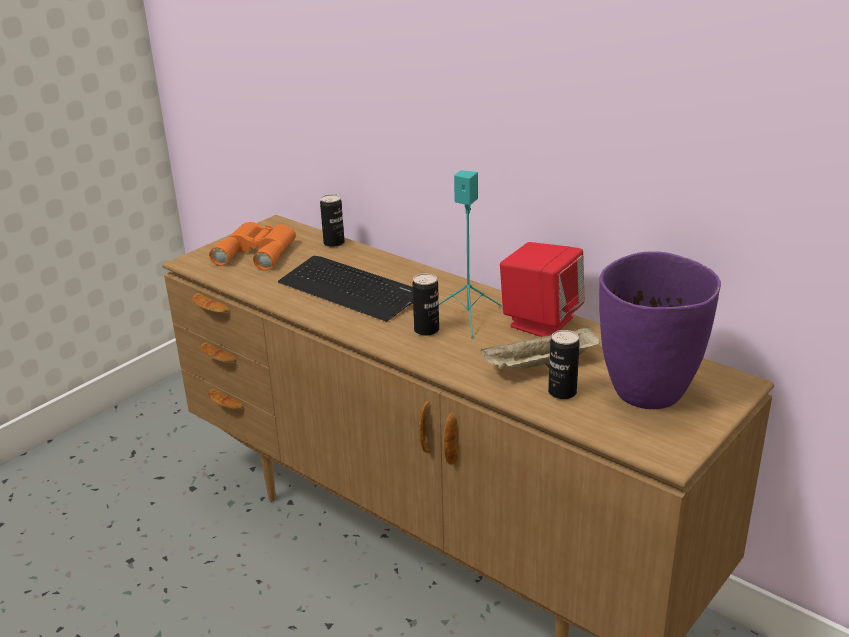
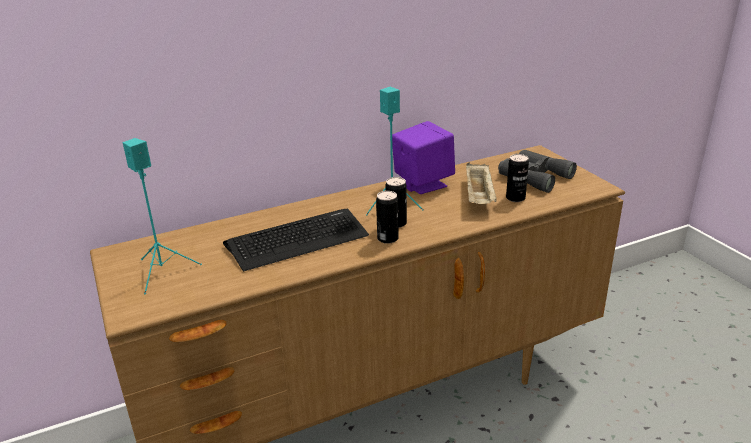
camera: 65 degrees left, 0 degrees up
orange binoculars [209,222,296,271] -> turquoise speaker [123,138,202,294]
can [320,194,345,247] -> can moved to [376,191,398,244]
red speaker [500,242,585,337] -> purple speaker [392,121,455,194]
purple vase [599,251,721,409] -> grey binoculars [498,150,577,193]

